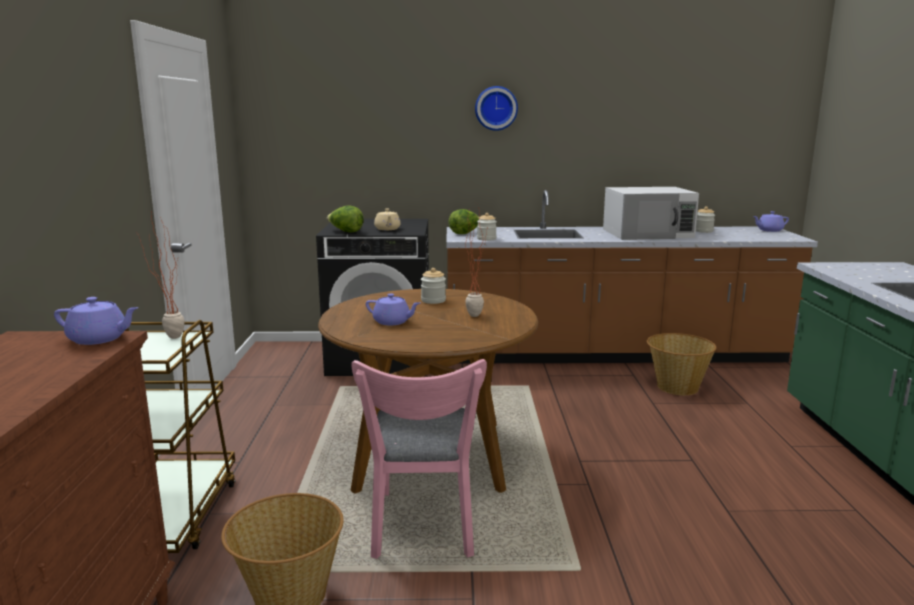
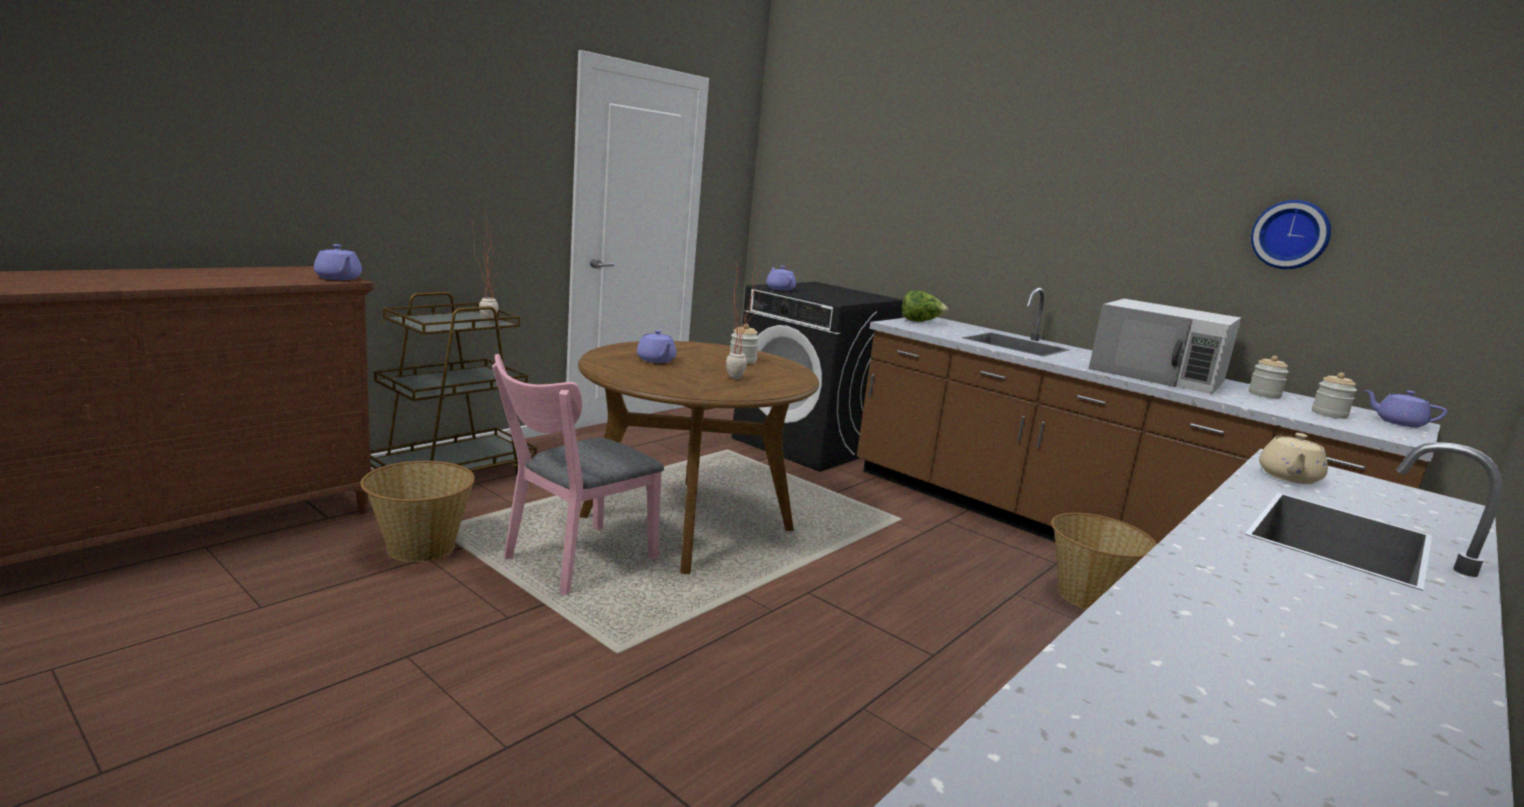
camera: 40 degrees right, 0 degrees up
lettuce [327,205,364,232] -> purple teapot [766,266,796,291]
beige teapot [374,208,401,230] -> beige teapot moved to [1259,433,1328,484]
wall clock [475,86,518,131] -> wall clock moved to [1251,200,1331,269]
jar [477,213,497,241] -> jar moved to [1312,373,1357,419]

